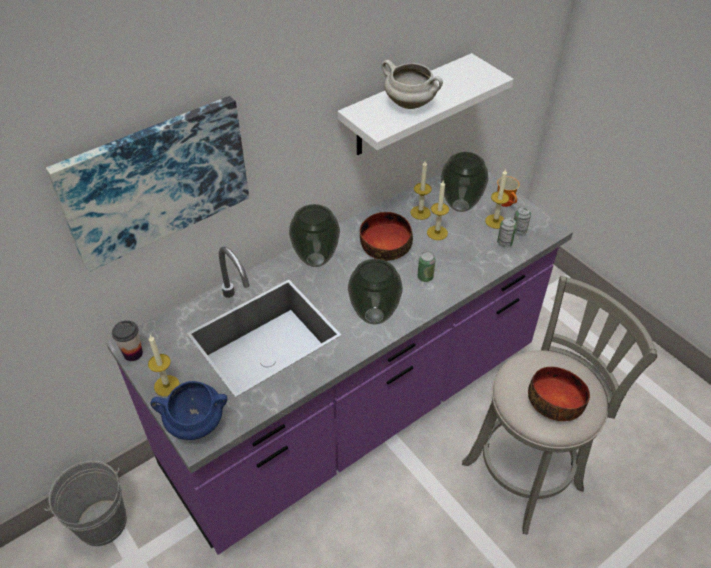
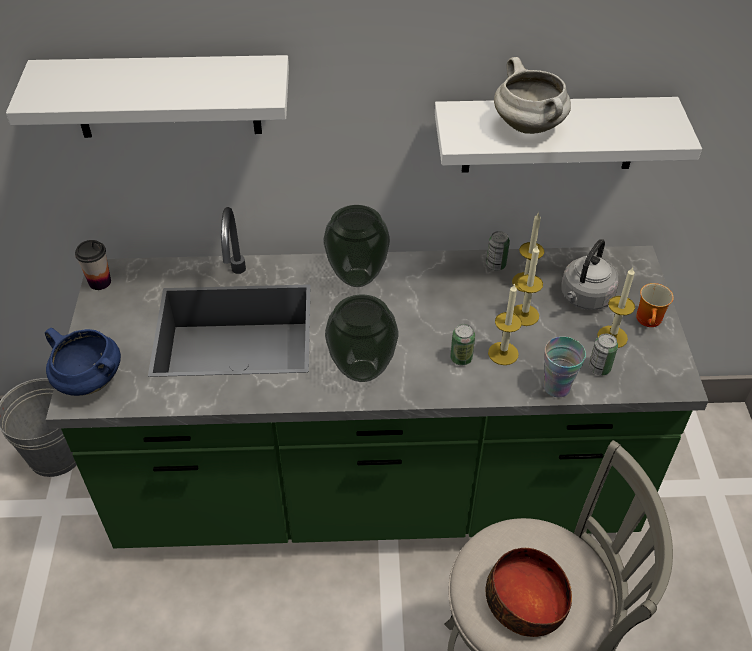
camera: 35 degrees right, 0 degrees up
picture [46,96,249,272] -> white shelf [6,55,289,138]
purple counter [106,171,573,555] -> green counter [46,207,708,548]
candle [148,335,180,396] -> candle moved to [488,283,522,365]
bowl [360,212,413,261] -> none
vase [441,152,488,212] -> grey kettle [561,239,619,310]
can [514,206,531,236] -> can moved to [486,231,510,270]
none -> cup [544,337,586,398]

